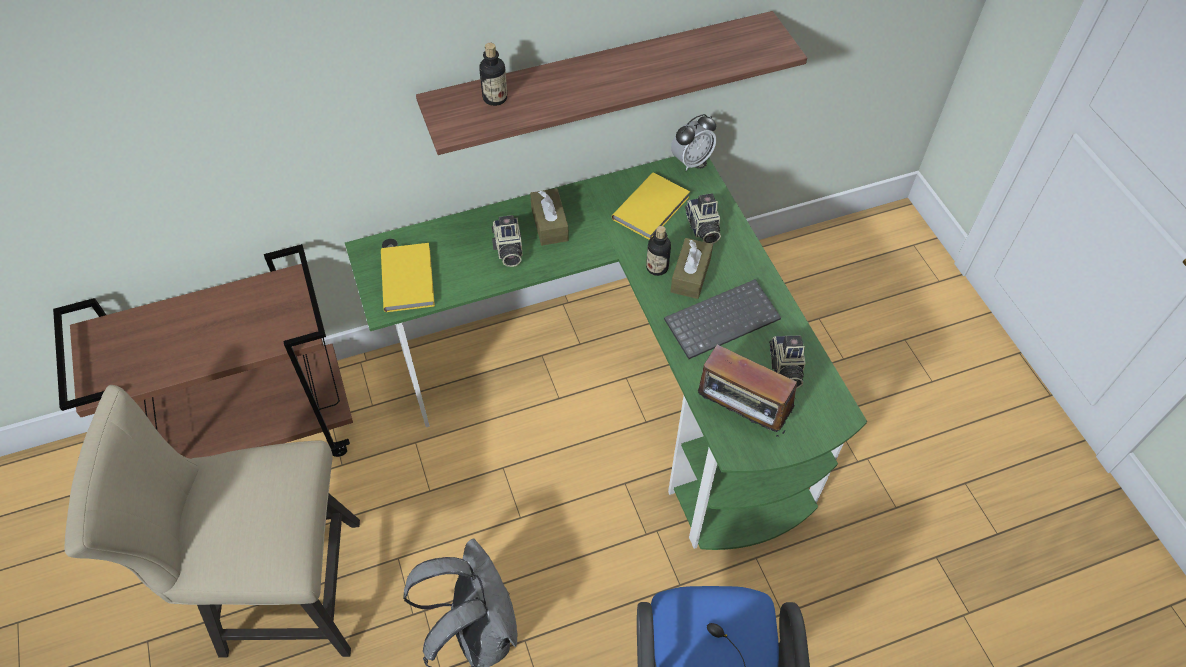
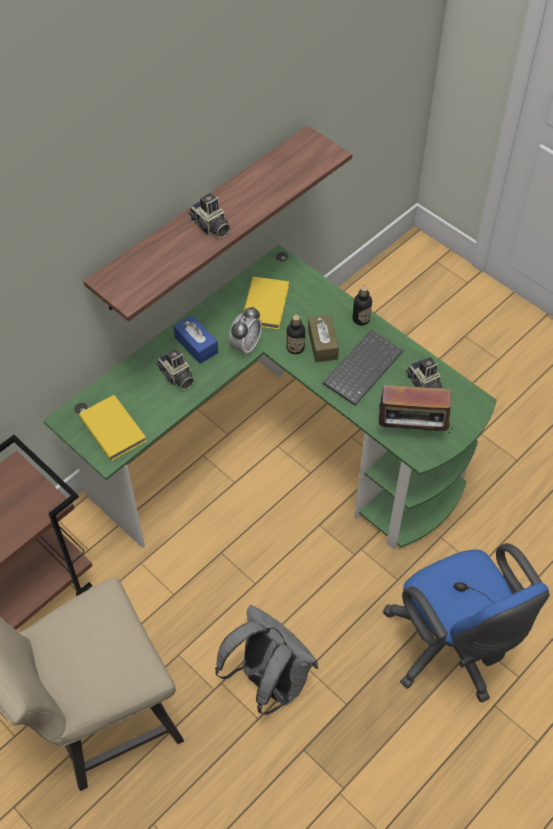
camera: 25 degrees left, 0 degrees up
bottle [479,43,507,106] -> bottle moved to [353,286,372,325]
brown tissue box [530,188,569,246] -> blue tissue box [174,315,218,364]
alarm clock [671,114,716,171] -> alarm clock moved to [228,306,262,356]
camera [685,193,721,244] -> camera moved to [188,193,231,238]

